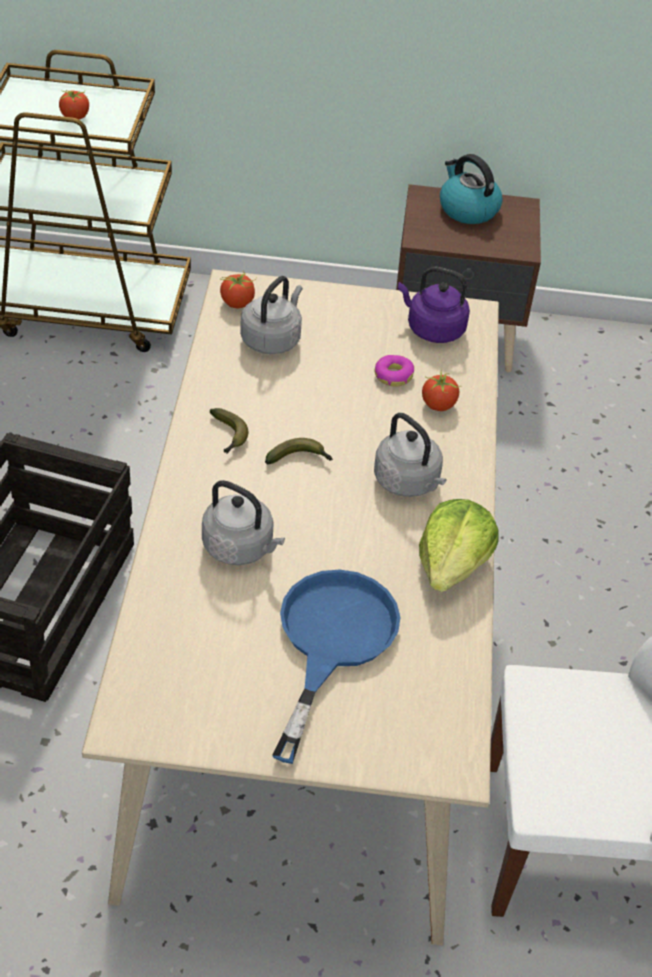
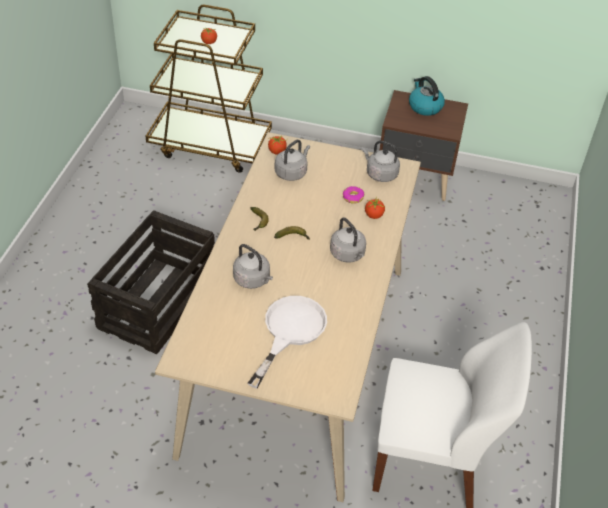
camera: 10 degrees right, 0 degrees up
blue frying pan [272,569,401,764] -> white frying pan [247,296,327,389]
purple kettle [398,267,470,343] -> grey kettle [362,141,400,182]
lettuce [419,499,499,592] -> none

